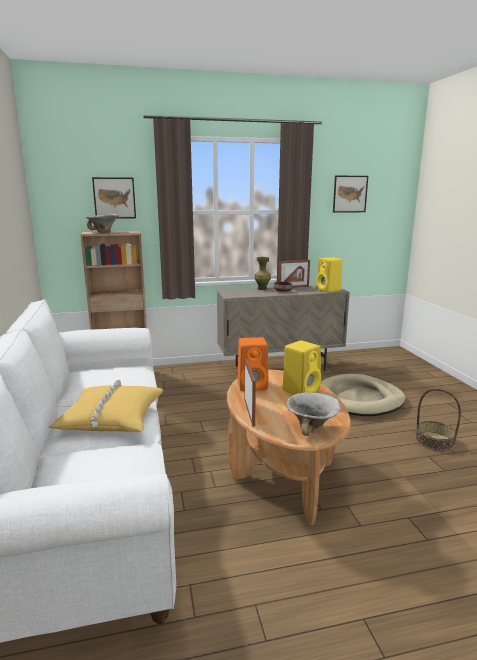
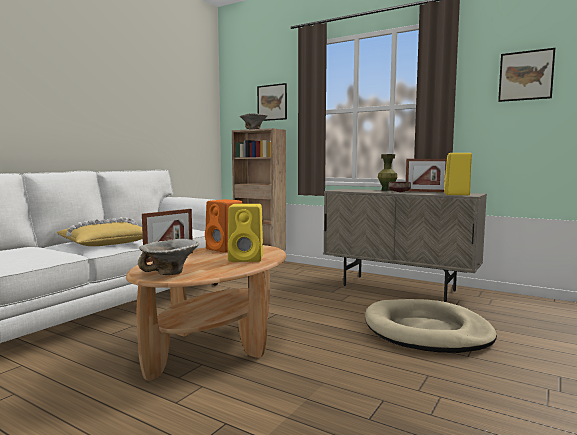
camera: 45 degrees right, 10 degrees down
basket [415,388,461,451] -> none

